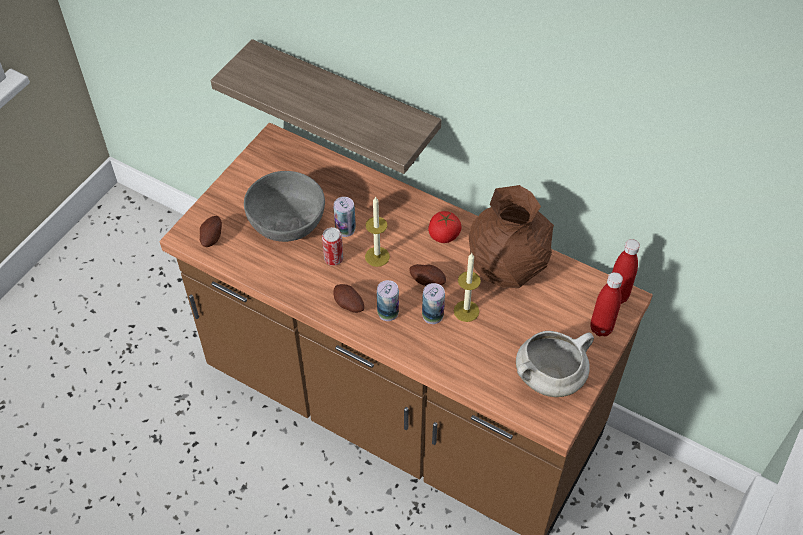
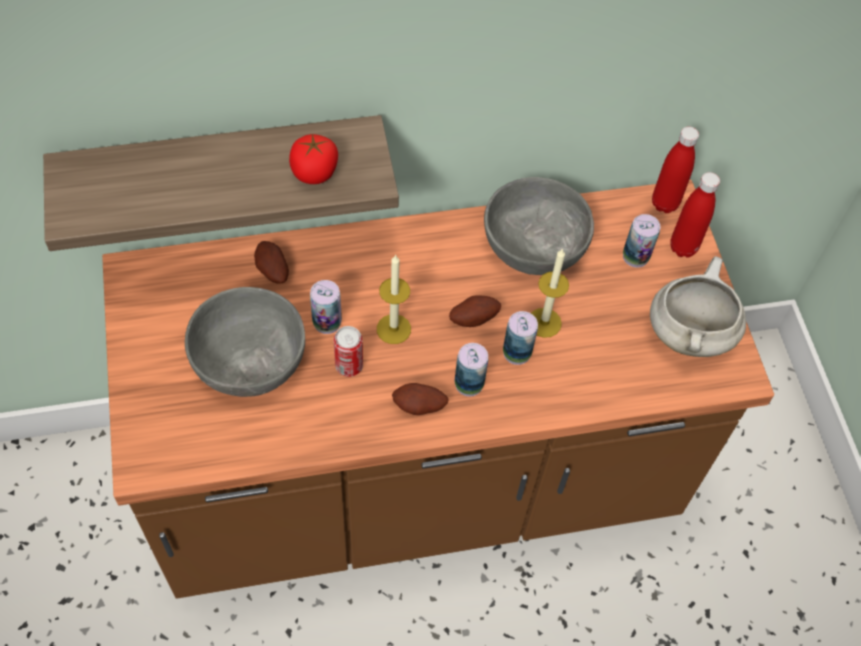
camera: 45 degrees left, 5 degrees up
potato [200,216,222,247] -> potato moved to [254,241,289,284]
tomato [428,211,462,243] -> tomato moved to [289,134,338,184]
brown vase [469,185,554,288] -> grey bowl [484,177,594,275]
none -> can [623,214,660,268]

